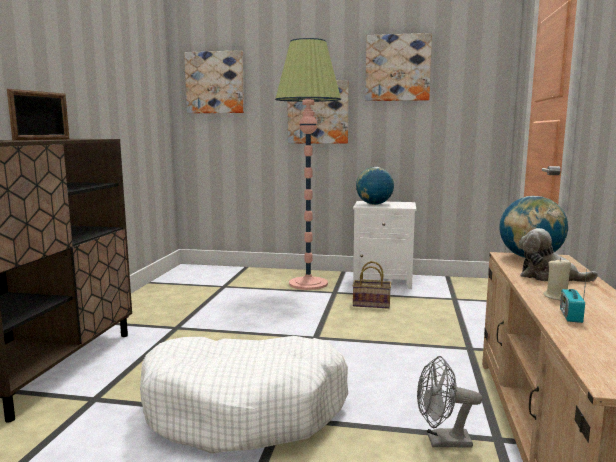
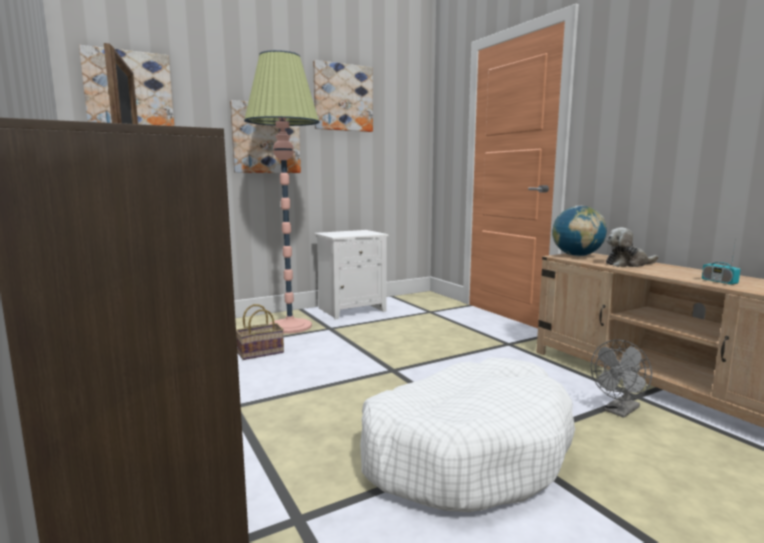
camera: 40 degrees left, 0 degrees up
basket [352,261,391,309] -> basket moved to [236,304,284,360]
globe [356,167,394,205] -> none
beige candle [543,258,571,300] -> none

